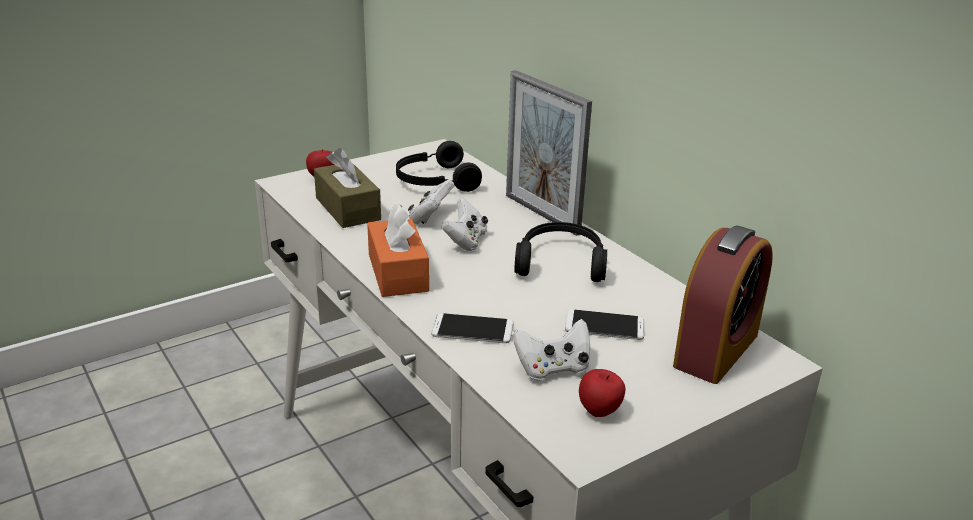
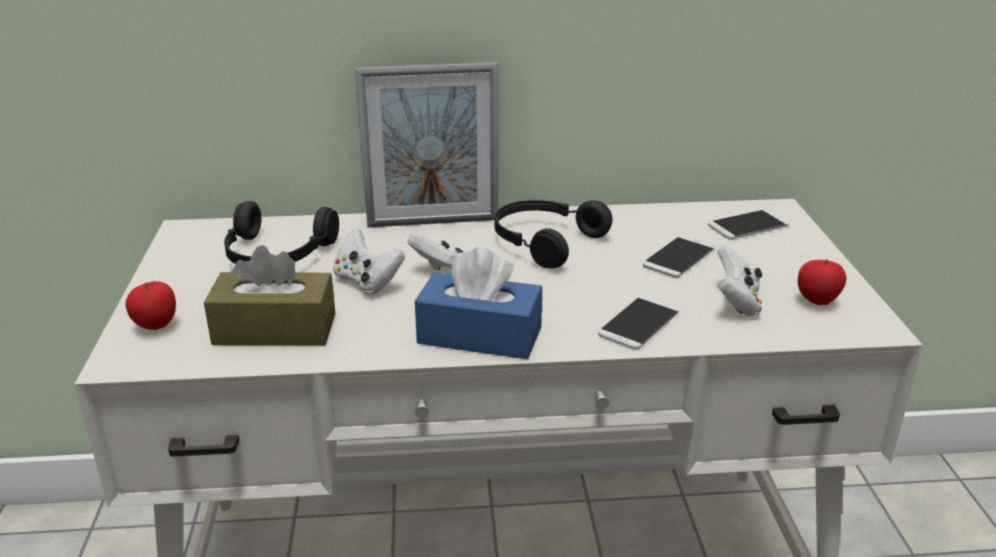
camera: 60 degrees left, 0 degrees up
orange tissue box [367,204,429,297] -> blue tissue box [415,247,542,359]
alarm clock [673,225,773,384] -> phone [708,210,789,239]

